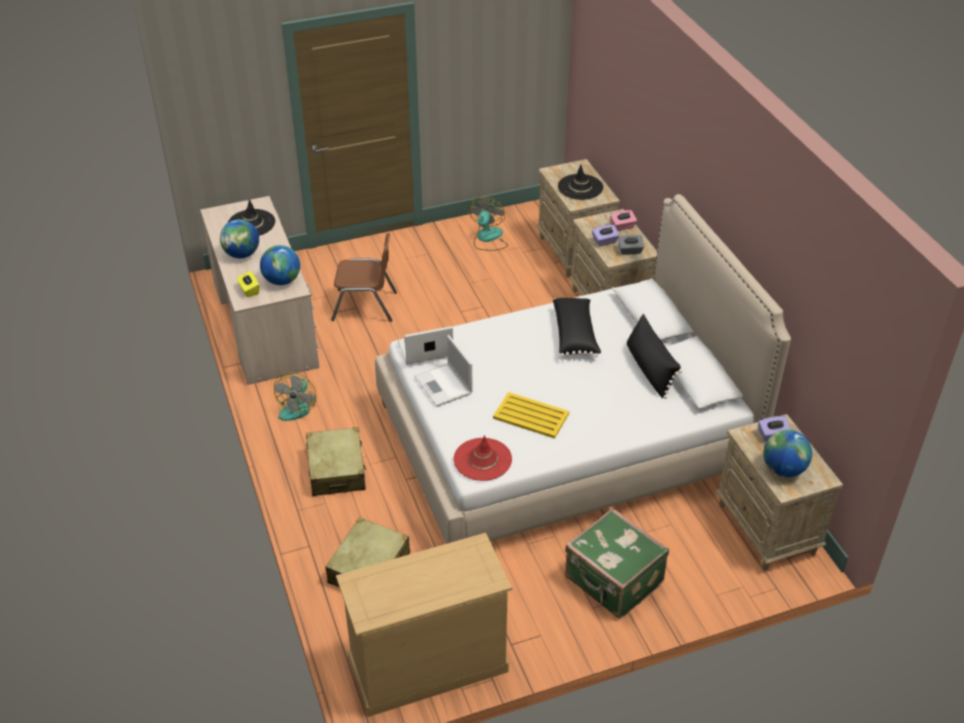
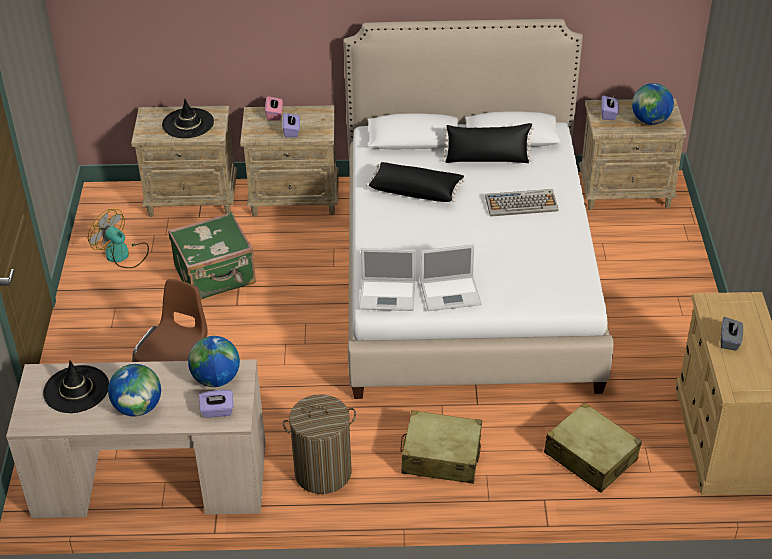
camera: 70 degrees left, 0 degrees up
yellow tissue box [237,271,260,297] -> purple tissue box [199,390,233,418]
fan [274,372,316,421] -> laundry basket [283,394,356,494]
laptop [398,326,453,365] -> laptop turned 90 degrees counterclockwise [359,248,415,311]
red hat [454,435,512,481] -> none
yellow tray [493,392,569,439] -> none
green suitcase [565,508,669,619] -> green suitcase moved to [168,212,256,299]
grey tissue box [618,235,644,255] -> grey tissue box moved to [721,317,743,351]
none -> keyboard [485,189,558,217]

